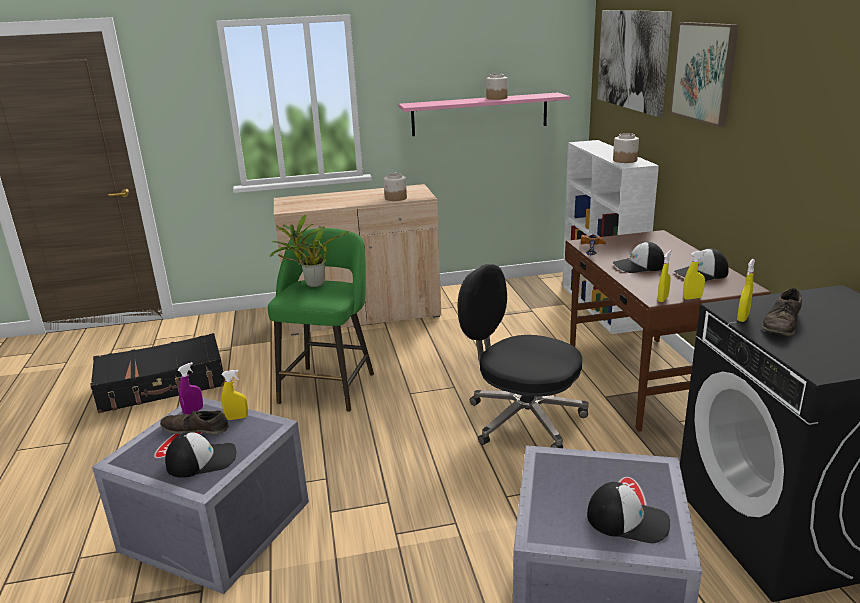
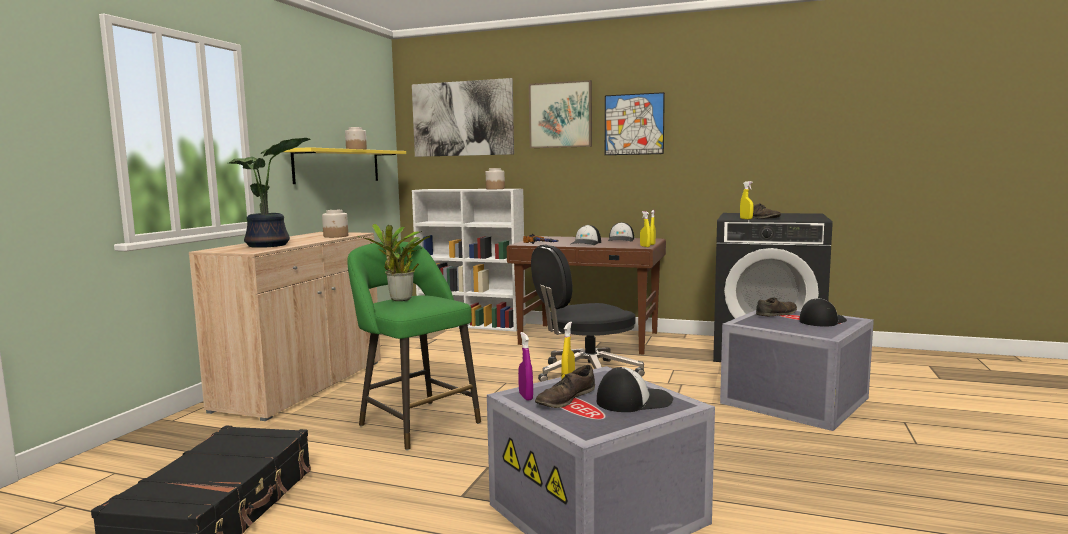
camera: 60 degrees left, 15 degrees down
cap [165,432,236,478] -> cap turned 60 degrees clockwise [597,367,673,412]
pink shelf [398,92,570,136] -> yellow shelf [284,147,406,184]
none -> potted plant [229,138,311,248]
none -> picture [605,92,665,155]
none -> brown shoe [756,297,797,316]

